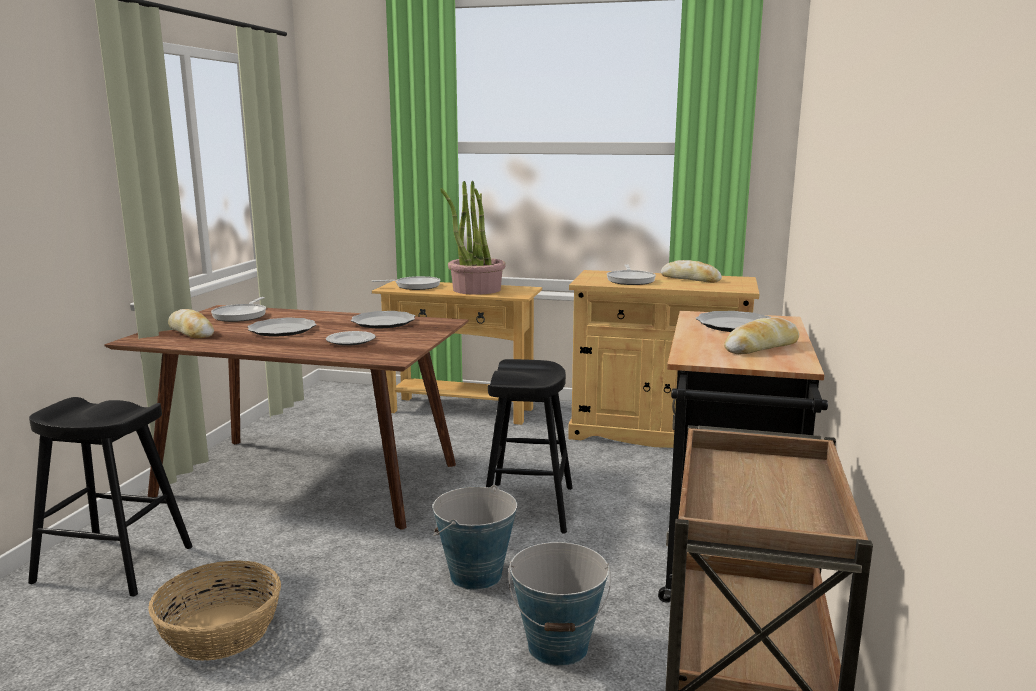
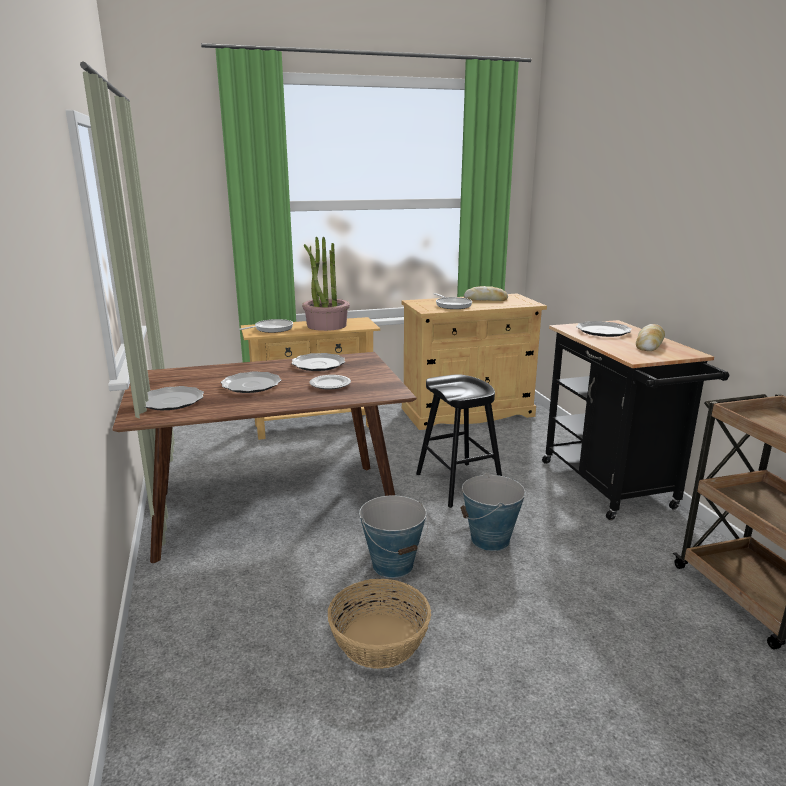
camera: 30 degrees left, 5 degrees up
black stool [28,397,193,596] -> none
bread [168,309,214,338] -> plate [145,386,204,410]
frying pan [211,297,266,322] -> none
bucket [509,542,611,666] -> bucket moved to [359,495,428,578]

